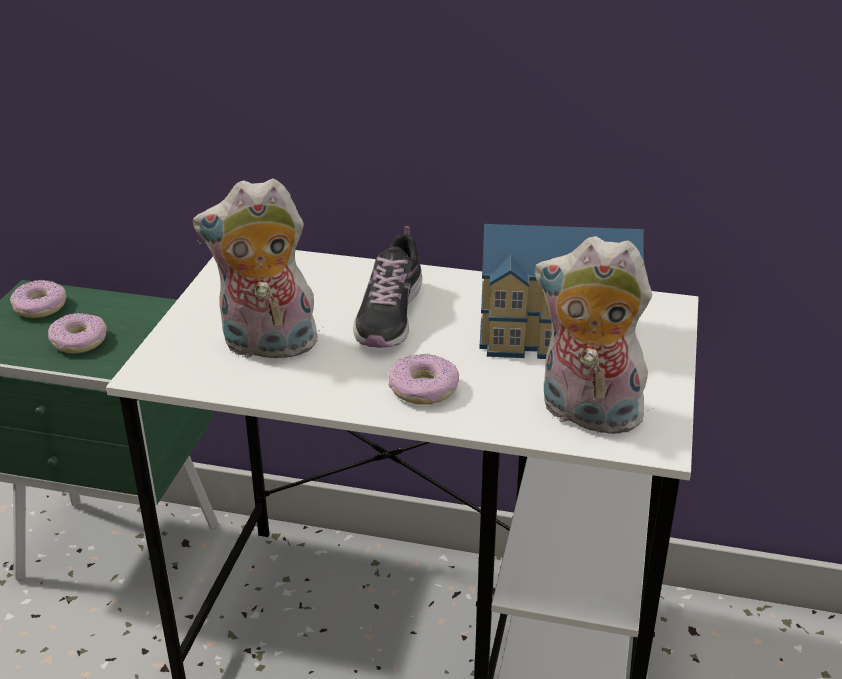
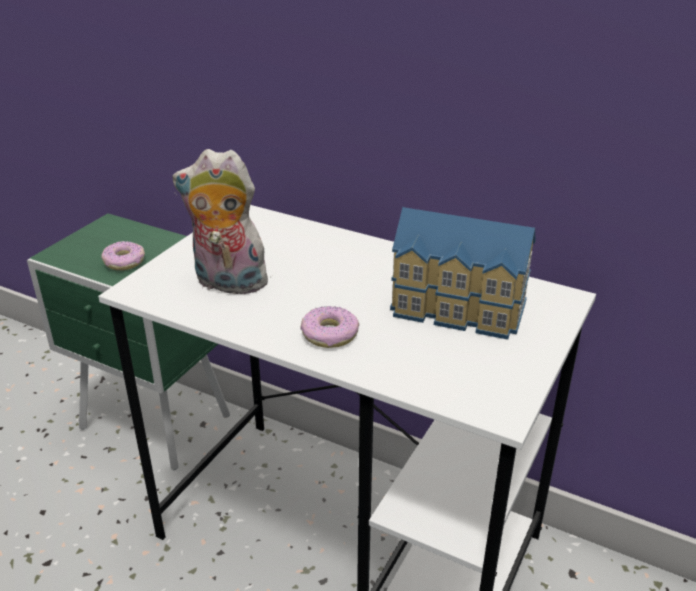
camera: 15 degrees right, 0 degrees up
donut [10,280,66,318] -> none
shoe [353,226,422,348] -> none
plush toy [535,236,652,434] -> none

